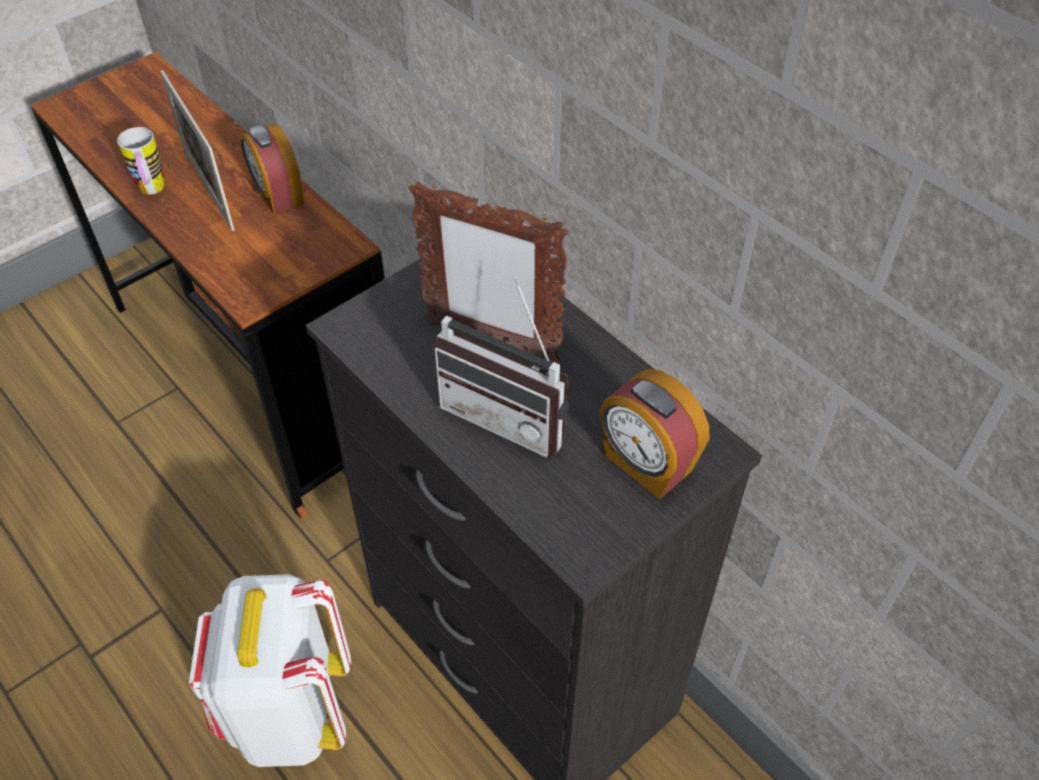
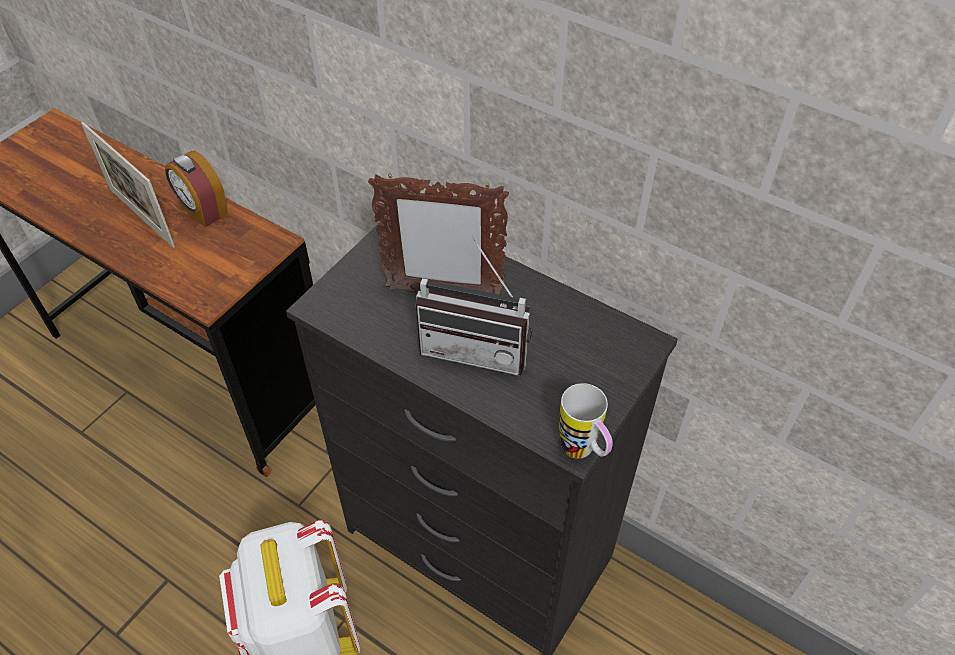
camera: 15 degrees left, 0 degrees up
mug [117,127,164,194] -> mug moved to [559,383,613,459]
alarm clock [600,369,710,499] -> none

